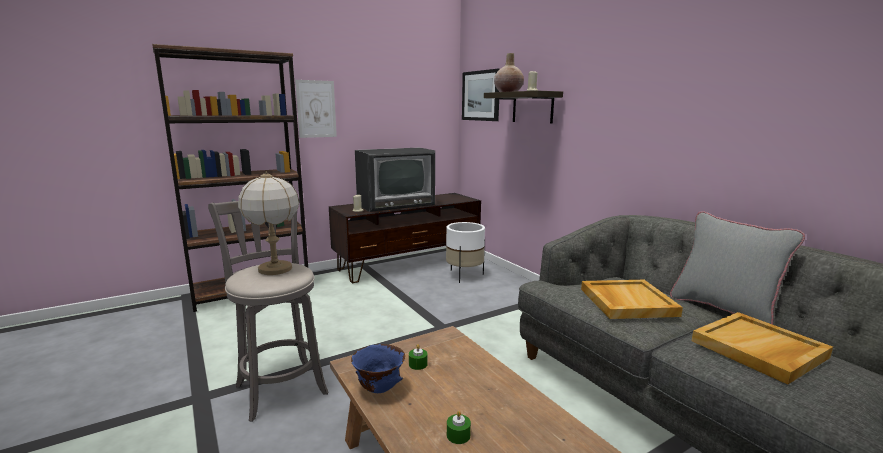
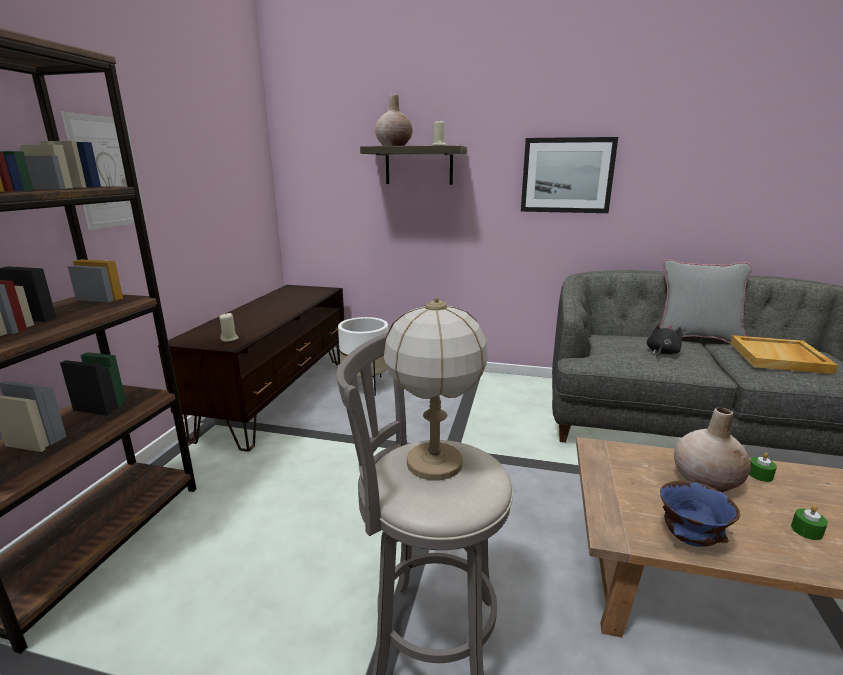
camera: 45 degrees left, 5 degrees up
television [355,148,435,212] -> none
green candle [409,344,428,370] -> green candle moved to [749,453,777,482]
picture [462,69,500,121] -> picture moved to [521,137,618,213]
beige tray [581,280,683,319] -> black plush toy [647,324,683,358]
none -> beige vase [674,407,751,492]

